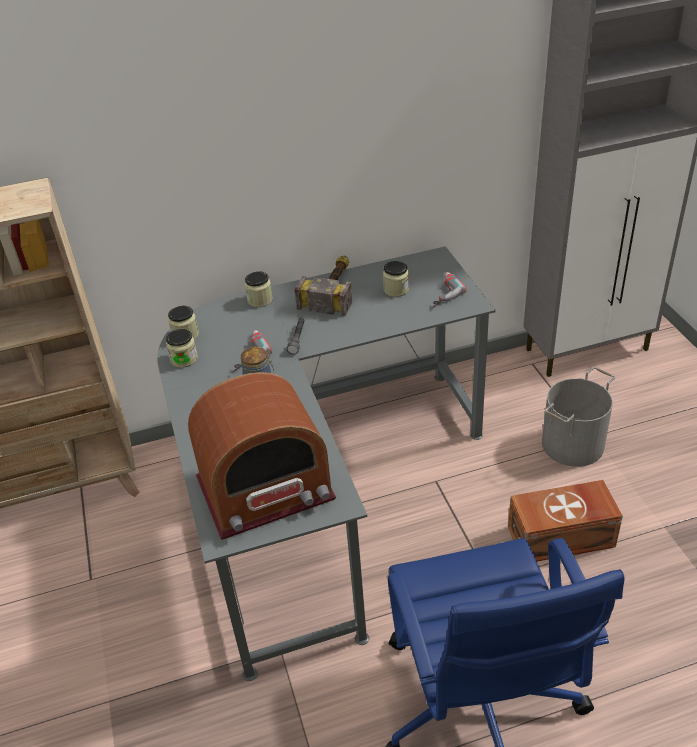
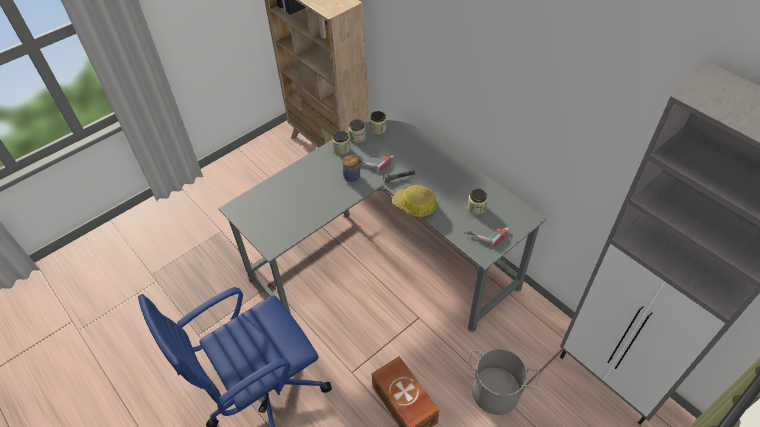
camera: 65 degrees right, 10 degrees up
radio [188,372,336,540] -> none
jar [245,271,273,307] -> jar moved to [332,131,350,154]
hammer [294,255,352,316] -> none
none -> hard hat [392,185,437,217]

